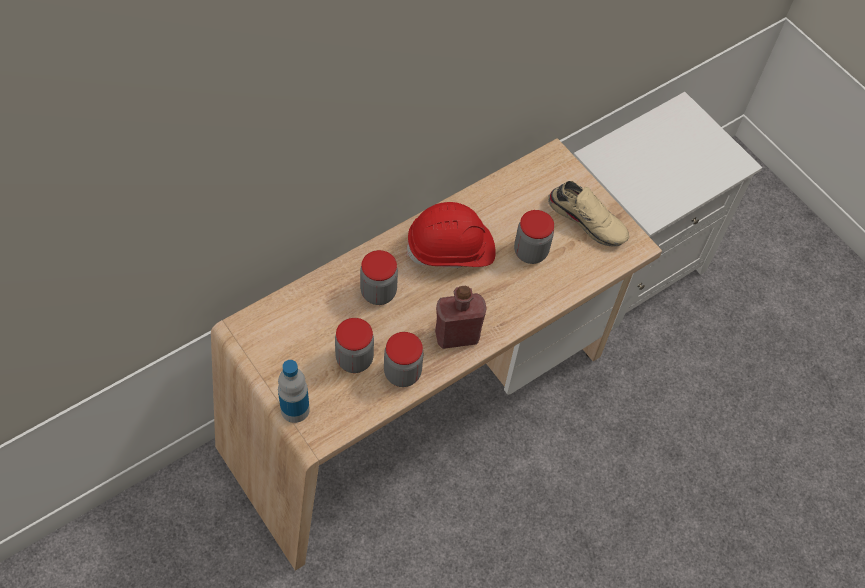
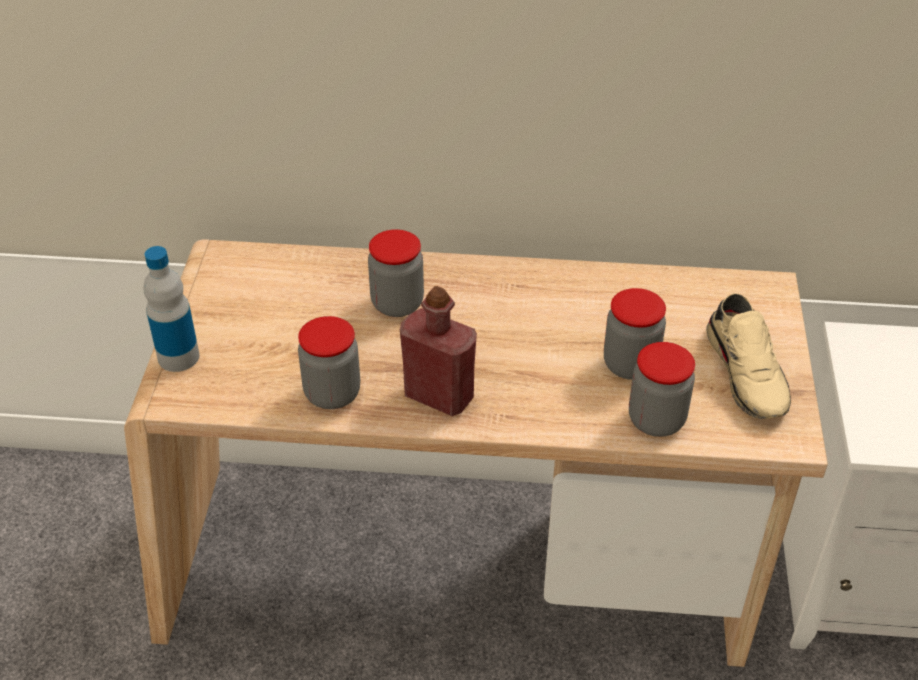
camera: 45 degrees right, 15 degrees down
jar [335,318,374,373] -> jar moved to [629,342,695,437]
red hard hat [406,202,496,268] -> none

